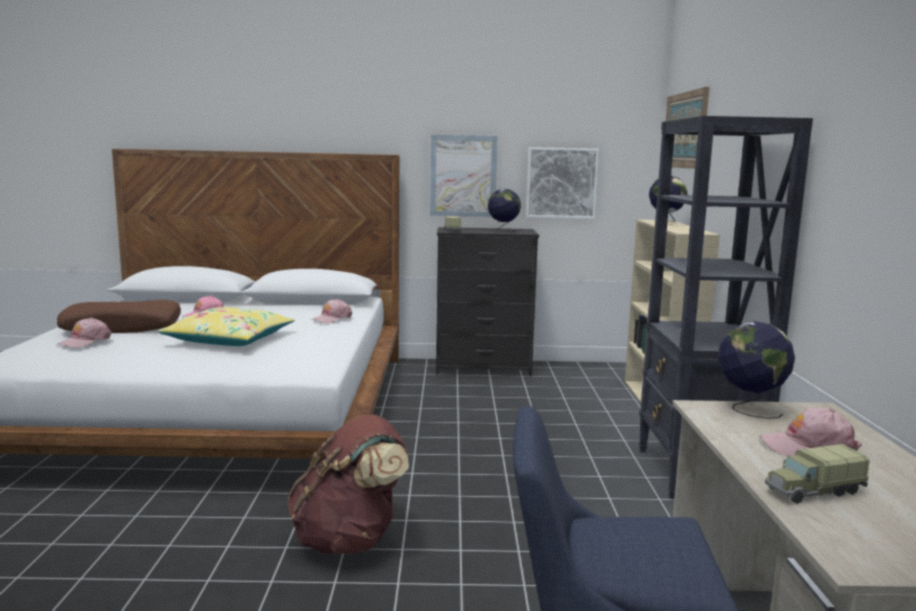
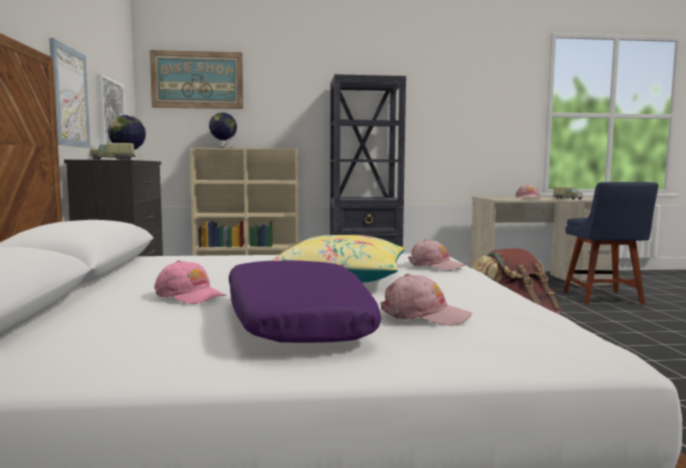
camera: 95 degrees left, 5 degrees down
brown pillow [57,300,181,333] -> purple pillow [229,261,381,343]
pink cap [311,299,352,323] -> pink cap moved to [408,239,465,271]
globe [718,321,795,419] -> none

